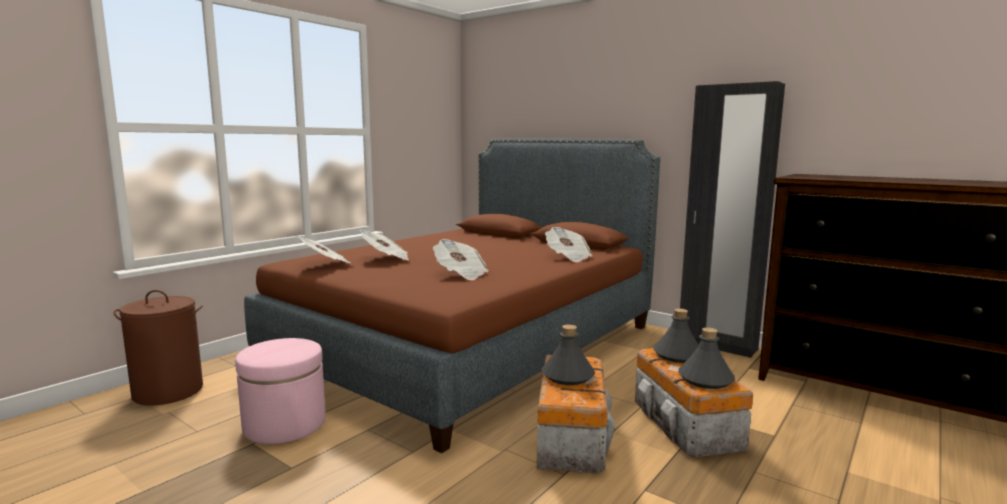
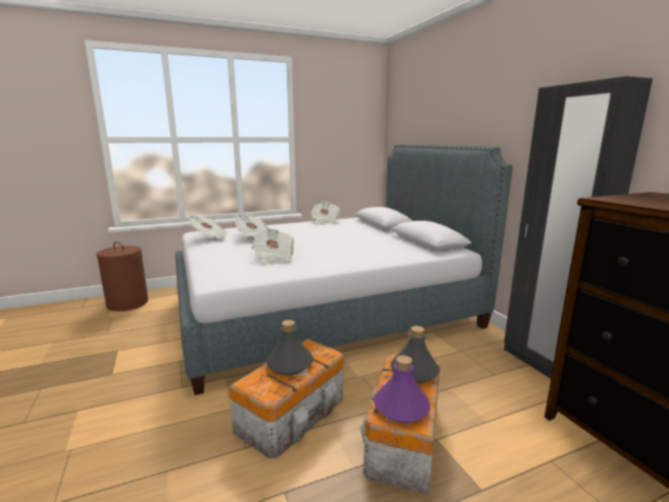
camera: 30 degrees right, 5 degrees up
pink ottoman [235,338,326,444] -> none
brown bed [244,138,660,453] -> grey bed [175,144,513,395]
newspaper [545,227,592,262] -> newspaper moved to [310,202,340,225]
grey bottle [678,327,735,389] -> purple bottle [374,355,430,423]

